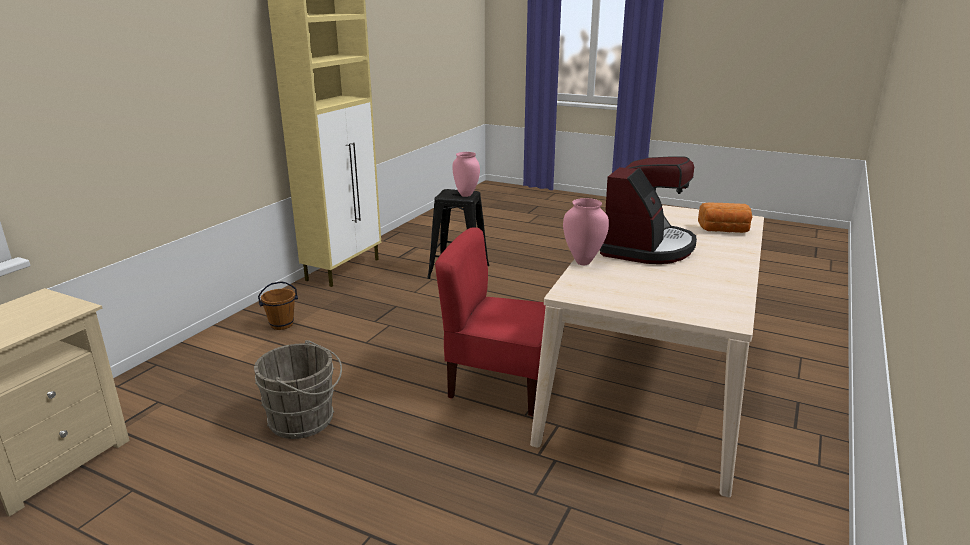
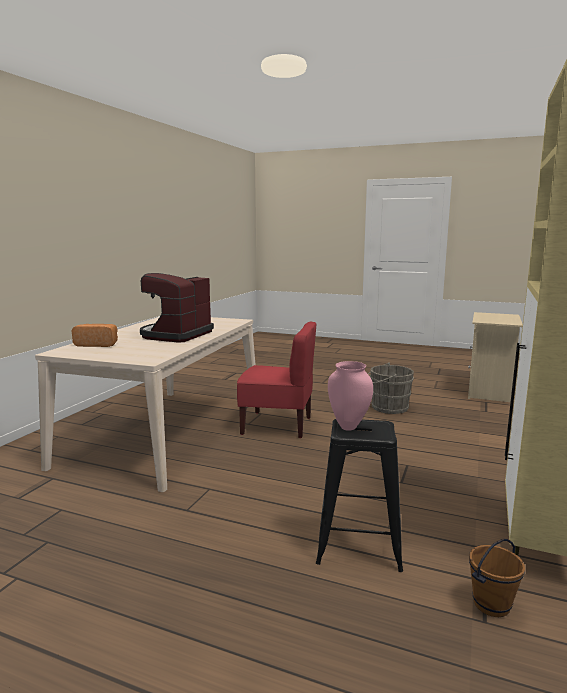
camera: 175 degrees right, 10 degrees down
brown bucket [258,281,298,330] -> brown bucket moved to [469,539,525,617]
pink vase [563,198,609,265] -> none

